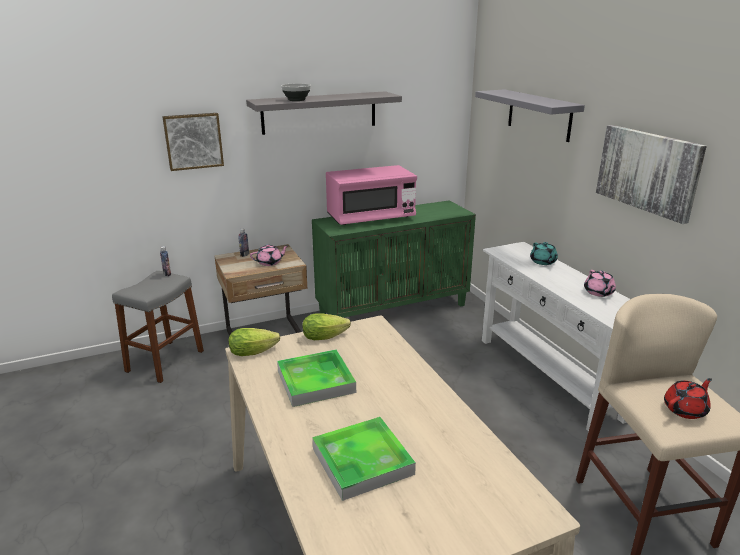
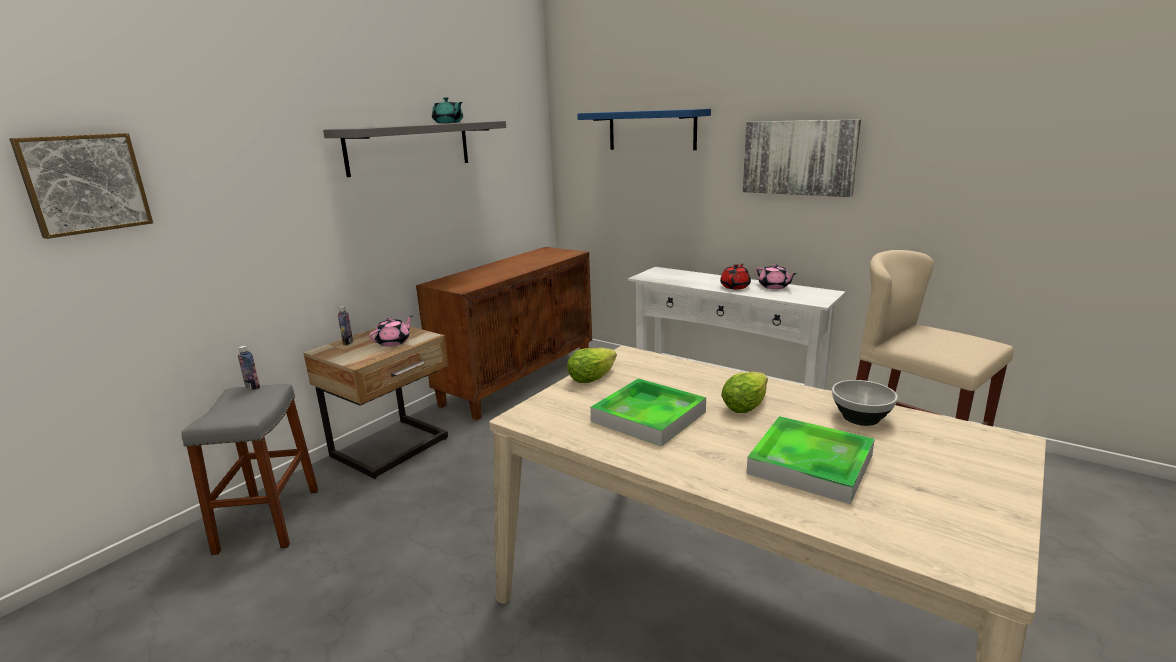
camera: 30 degrees left, 5 degrees down
picture [162,113,224,171] -> picture moved to [9,133,153,239]
lettuce [228,328,280,356] -> lettuce moved to [721,372,768,413]
bowl [281,84,311,101] -> bowl moved to [832,380,898,426]
green cabinet [312,200,476,318] -> brown cabinet [416,247,592,420]
pink microwave [326,165,417,225] -> none
grey shelf [475,89,585,142] -> blue shelf [577,109,711,150]
turquoise teapot [530,242,558,265] -> turquoise teapot moved to [432,97,463,123]
red teapot [664,378,712,419] -> red teapot moved to [720,264,751,289]

